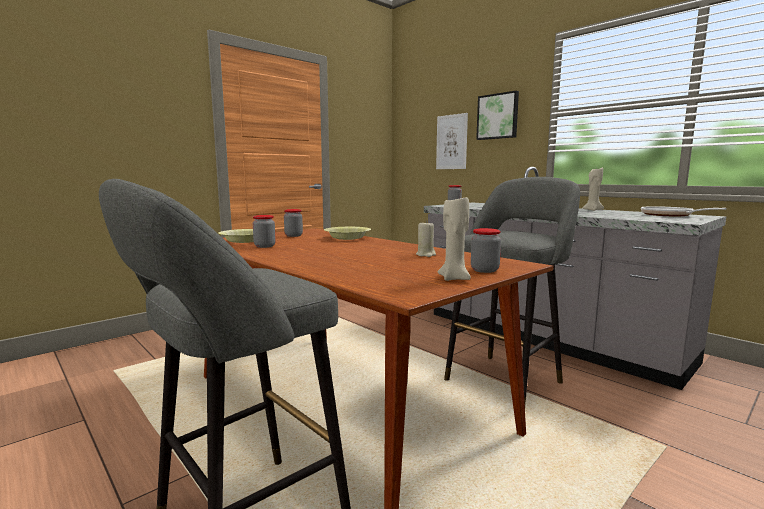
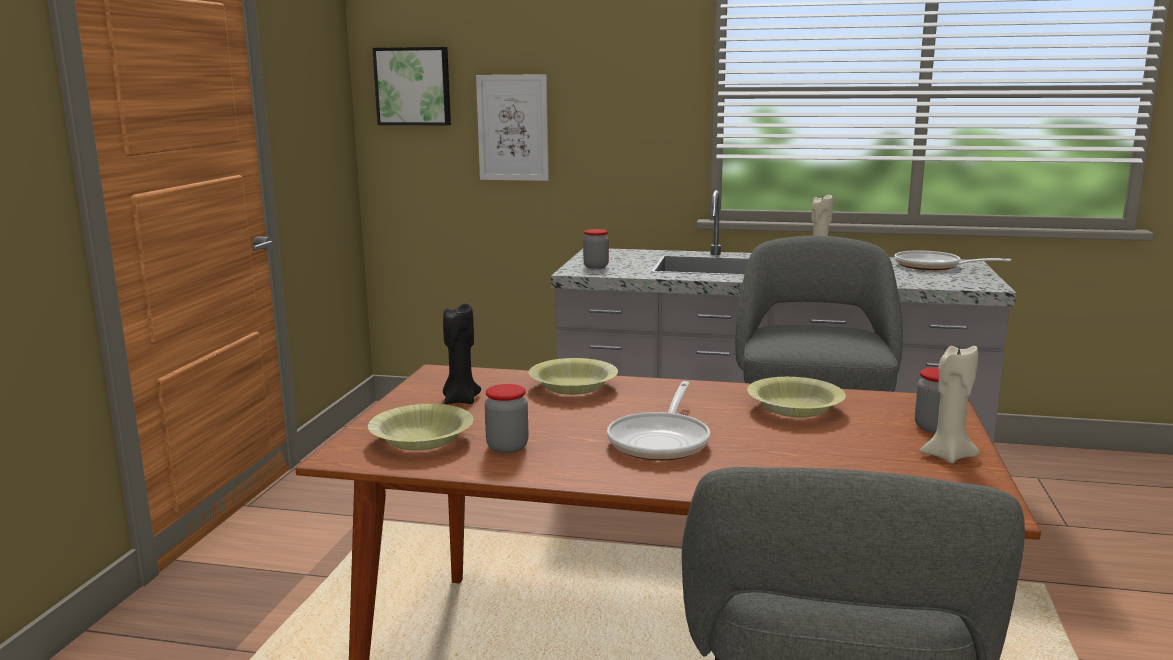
camera: 35 degrees left, 5 degrees up
jar [284,209,303,237] -> black candle [443,304,481,404]
beige candle [416,220,436,257] -> yellow bowl [747,377,846,418]
picture [476,91,519,140] -> picture moved to [372,47,451,125]
none -> frying pan [607,381,711,460]

